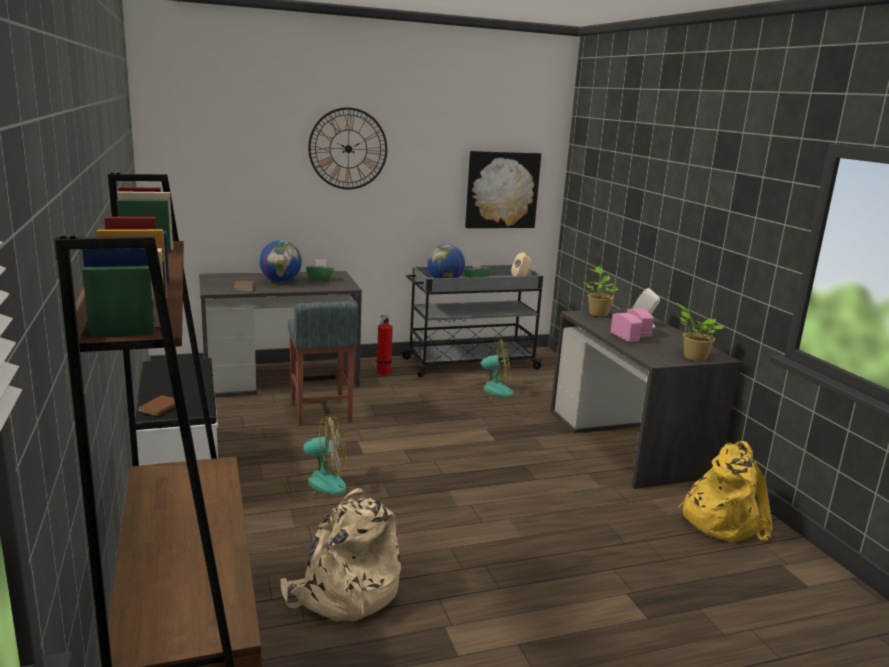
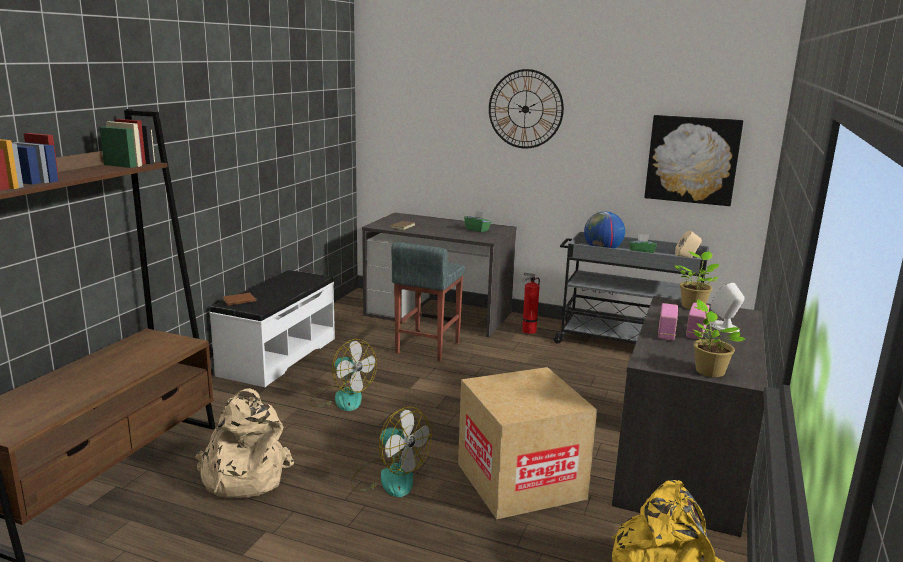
camera: 40 degrees right, 0 degrees up
globe [259,240,302,282] -> none
fan [467,339,513,401] -> fan moved to [351,407,432,497]
none -> cardboard box [458,367,597,520]

